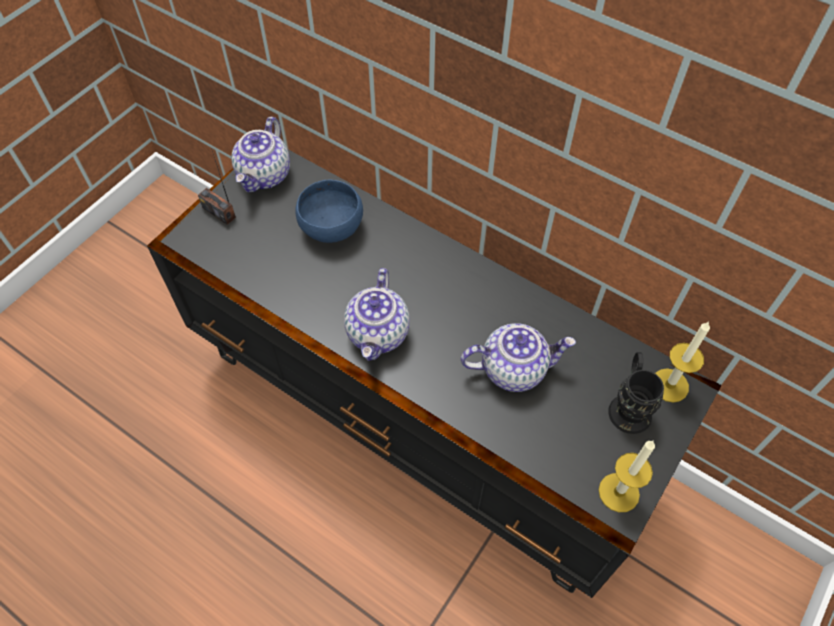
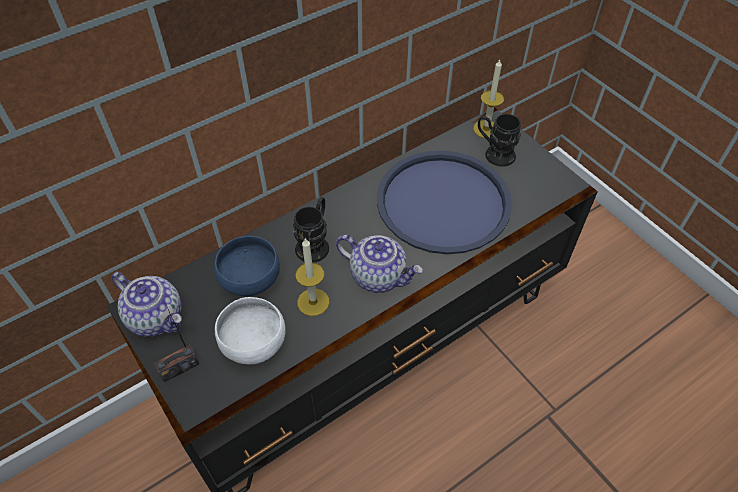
camera: 70 degrees left, 5 degrees down
teapot [461,323,576,392] -> blue tray [377,150,512,254]
candle [599,441,655,512] -> candle moved to [295,238,329,316]
none -> white bowl [215,297,286,364]
none -> black mug [293,197,329,263]

